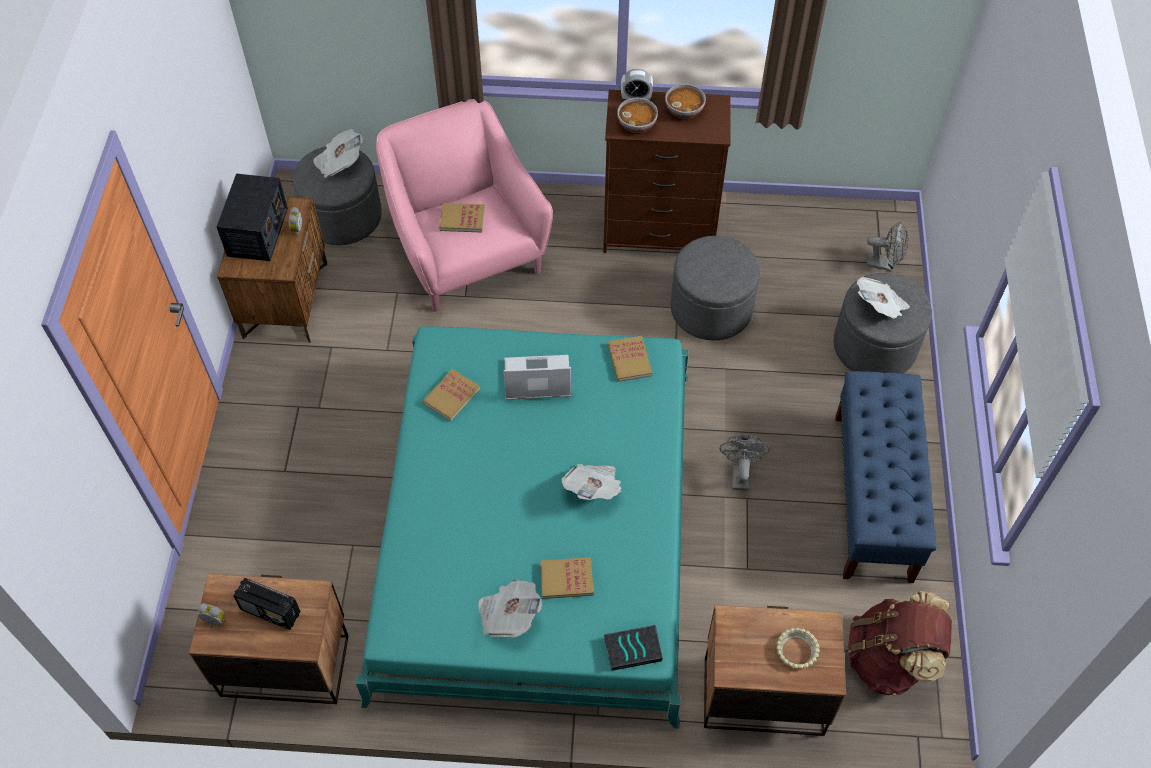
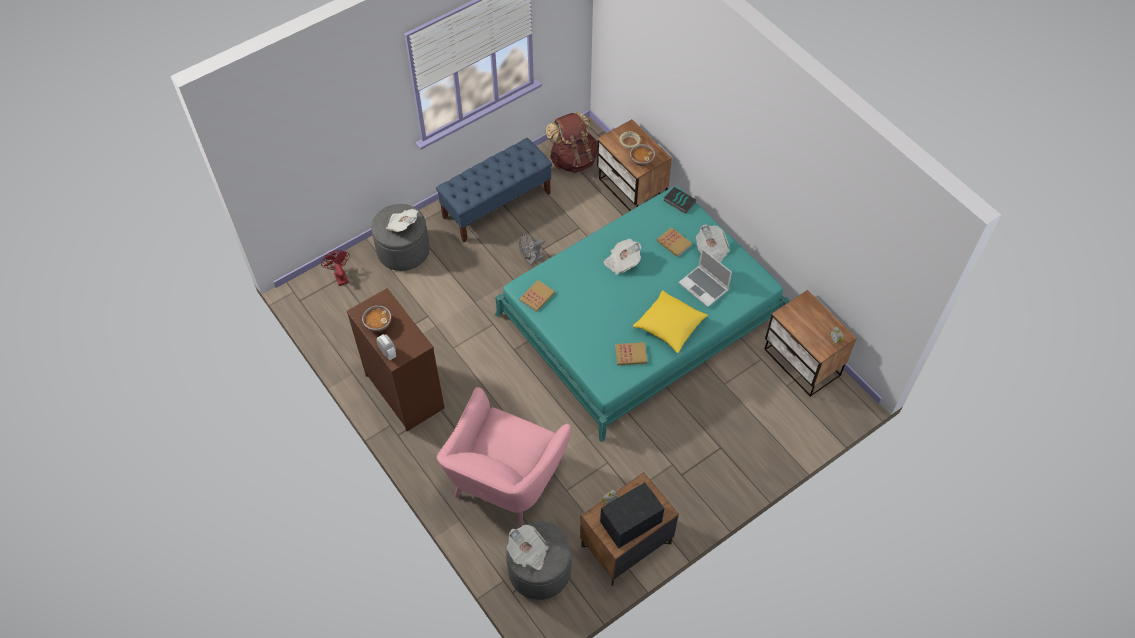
camera: 130 degrees left, 0 degrees up
radio [233,578,301,630] -> none
book [439,203,485,233] -> none
laptop [504,355,571,400] -> laptop moved to [679,248,732,307]
bowl [617,98,658,133] -> bowl moved to [630,144,655,166]
grey ottoman [671,236,760,341] -> none
grey fan [867,221,909,271] -> red fan [321,250,350,286]
none -> yellow pillow [633,290,708,353]

